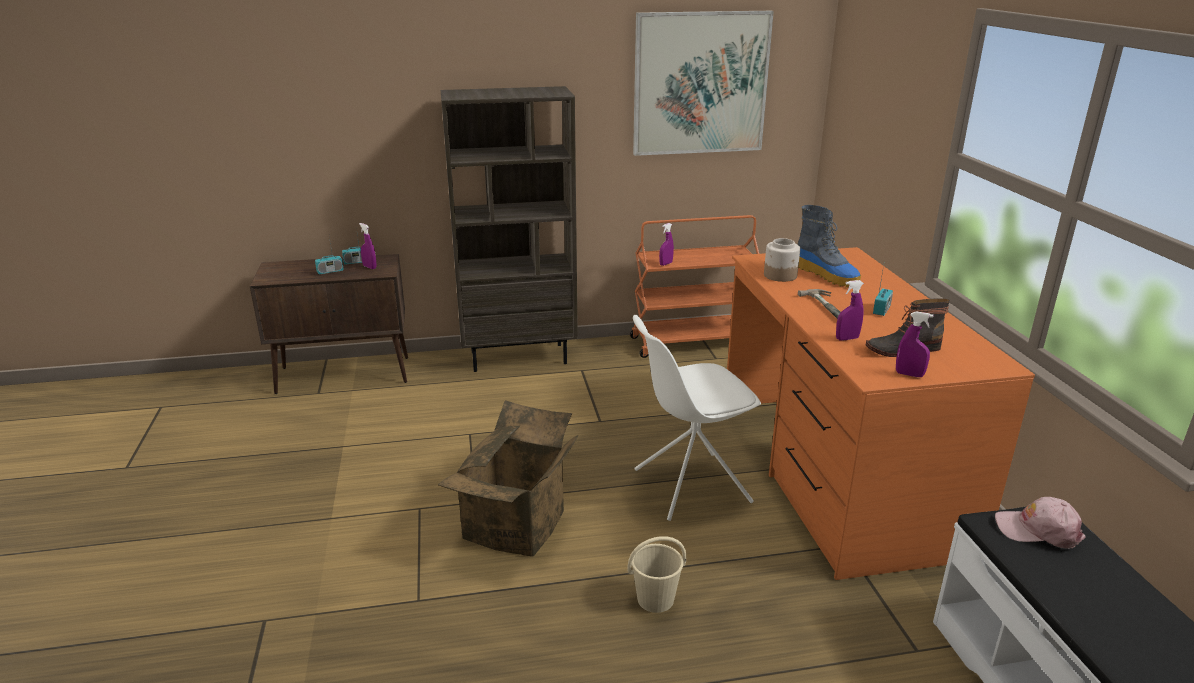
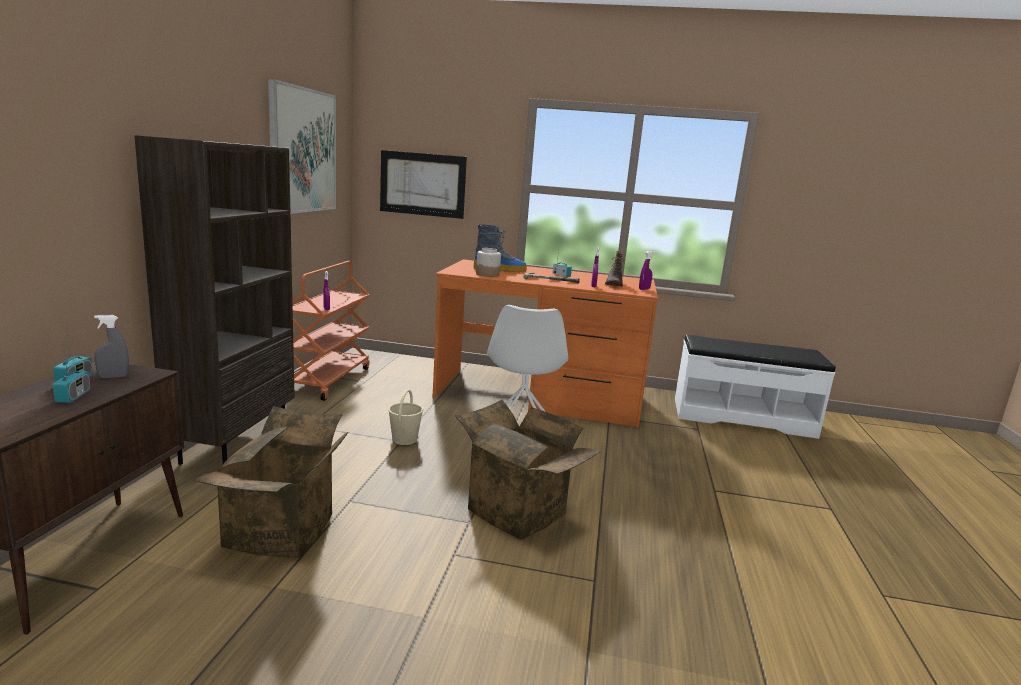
camera: 70 degrees left, 10 degrees down
purple spray bottle [359,223,377,269] -> grey spray bottle [94,315,129,378]
beige bucket [628,536,686,613] -> beige bucket moved to [388,389,423,445]
pink cap [995,497,1086,549] -> none
none -> cardboard box [193,406,348,558]
none -> picture [380,150,467,219]

